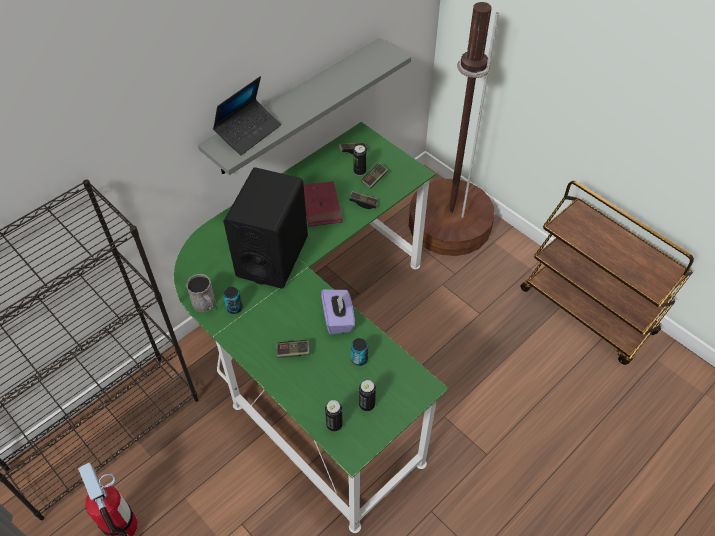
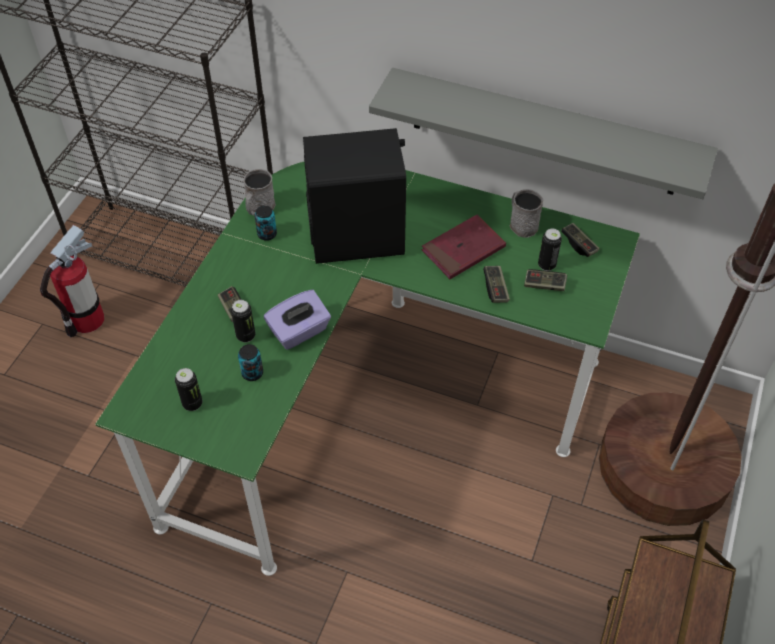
camera: 65 degrees right, 0 degrees up
laptop [213,76,281,155] -> none
can [325,400,343,432] -> can moved to [231,300,255,342]
none -> grey mug [510,189,543,238]

